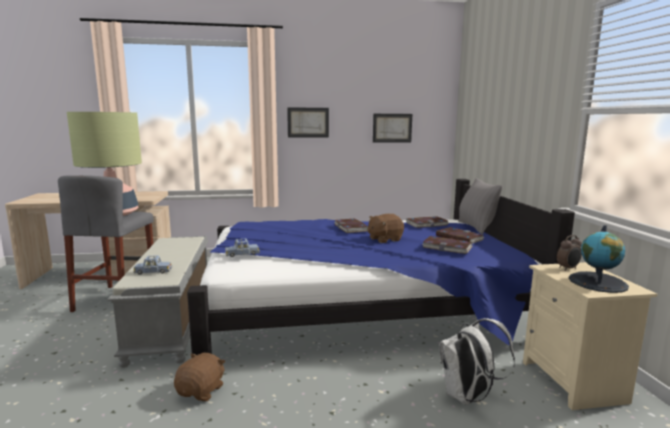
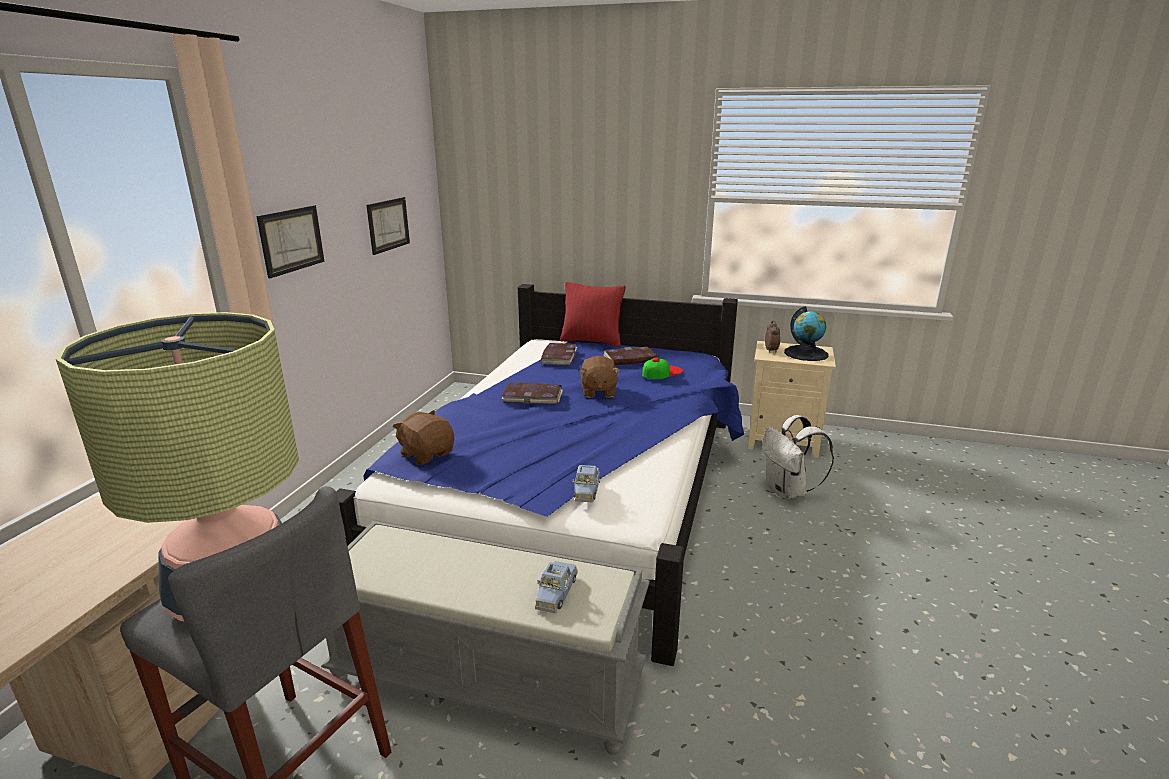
camera: 65 degrees left, 10 degrees up
brown plush toy [174,353,225,401] -> brown plush toy moved to [393,410,454,465]
book [422,236,473,254] -> cap [642,358,683,379]
grey pillow [458,178,502,234] -> red pillow [560,282,625,347]

